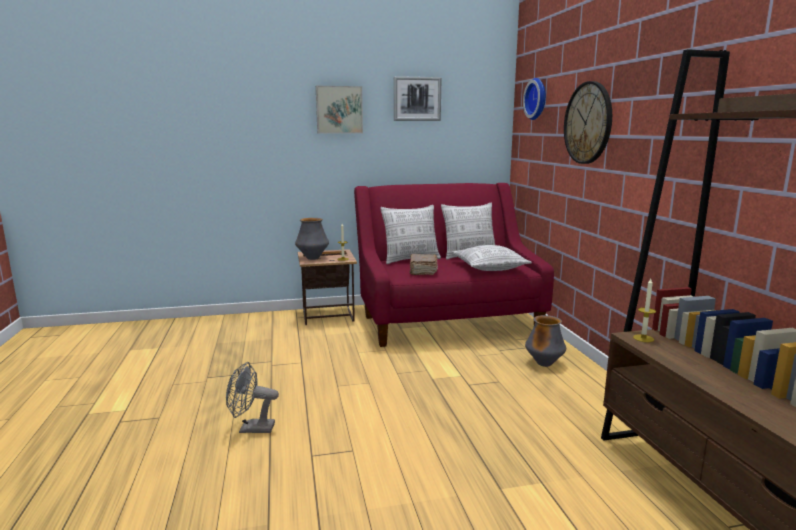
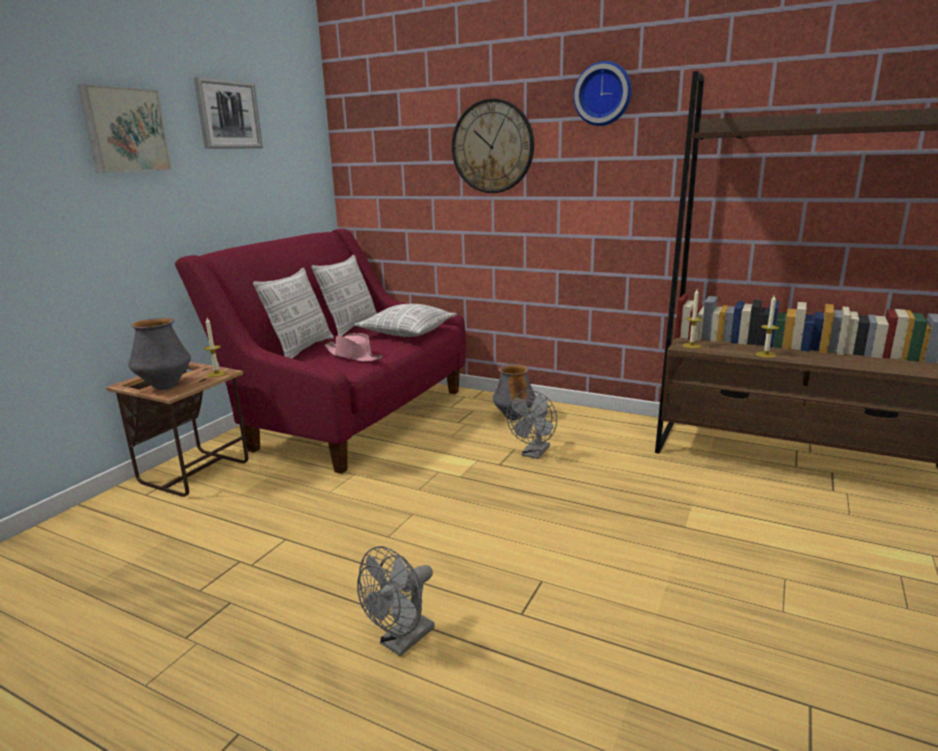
camera: 50 degrees left, 5 degrees up
brown book [410,254,438,275] -> pink hat [324,333,383,362]
wall clock [523,78,546,120] -> wall clock moved to [573,61,632,126]
none -> grey fan [506,390,557,459]
none -> candle [756,295,779,358]

